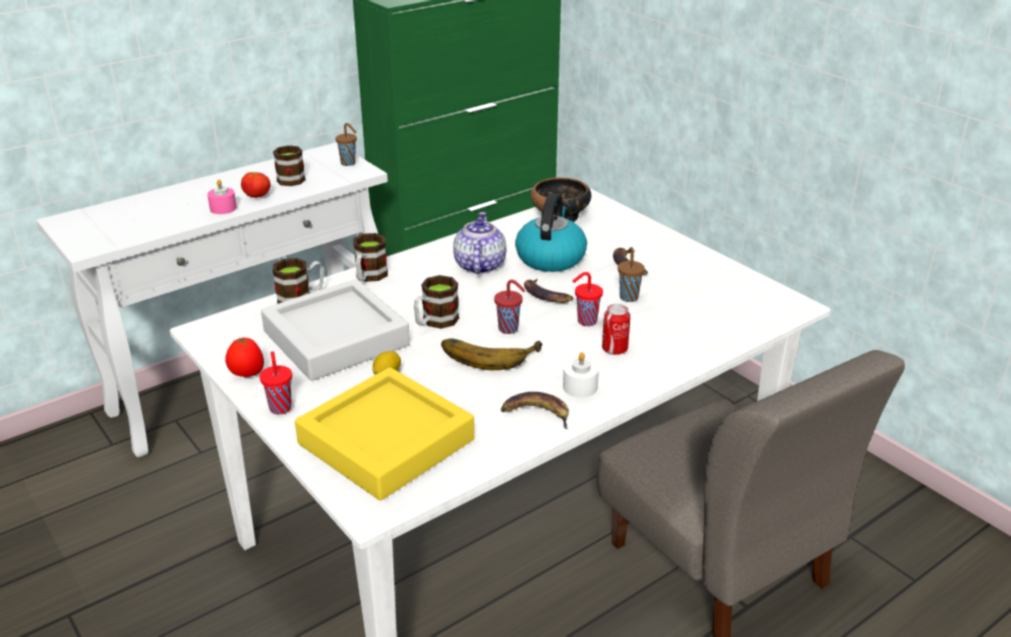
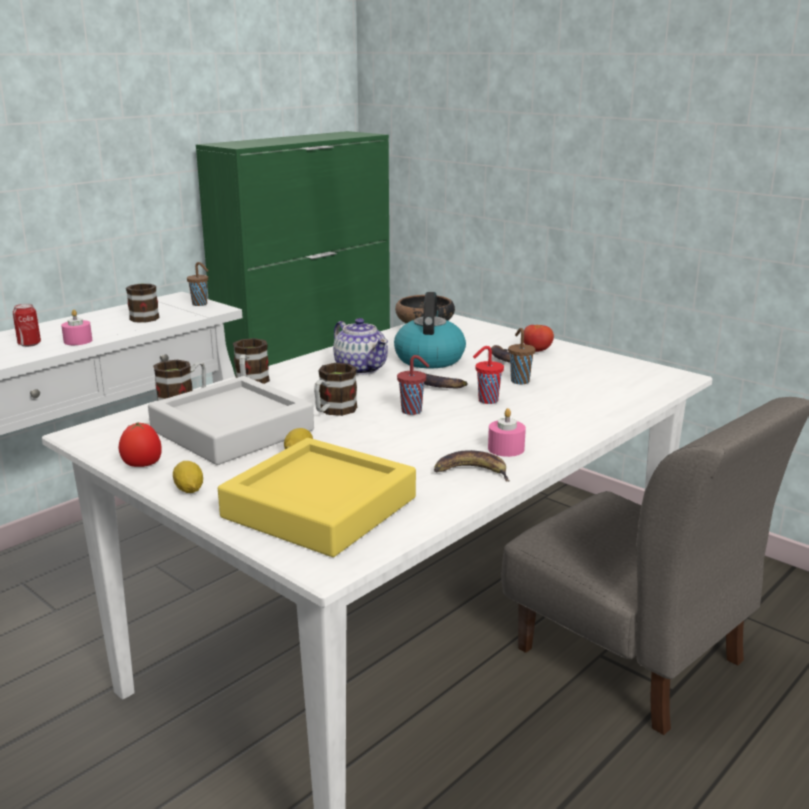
camera: 10 degrees left, 10 degrees down
tomato [241,172,271,198] -> tomato moved to [524,325,554,352]
red cup [259,351,292,414] -> lemon [173,461,203,493]
banana [441,338,542,370] -> none
teapot [453,212,506,274] -> teapot turned 150 degrees clockwise [333,318,388,375]
white candle [563,352,599,398] -> pink candle [488,408,526,457]
can [602,304,630,355] -> can moved to [13,303,41,347]

